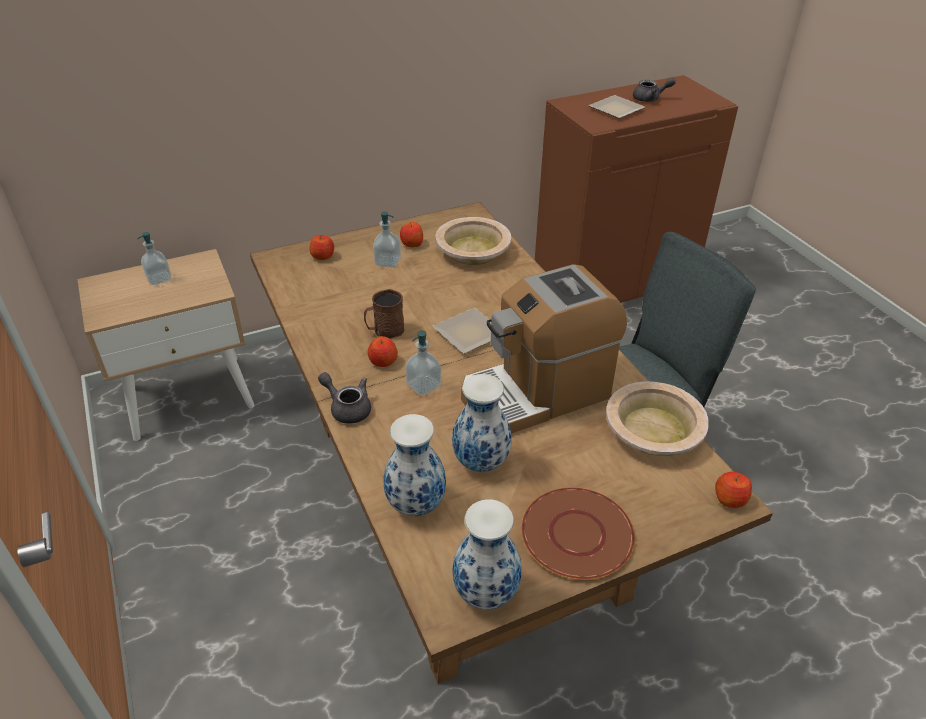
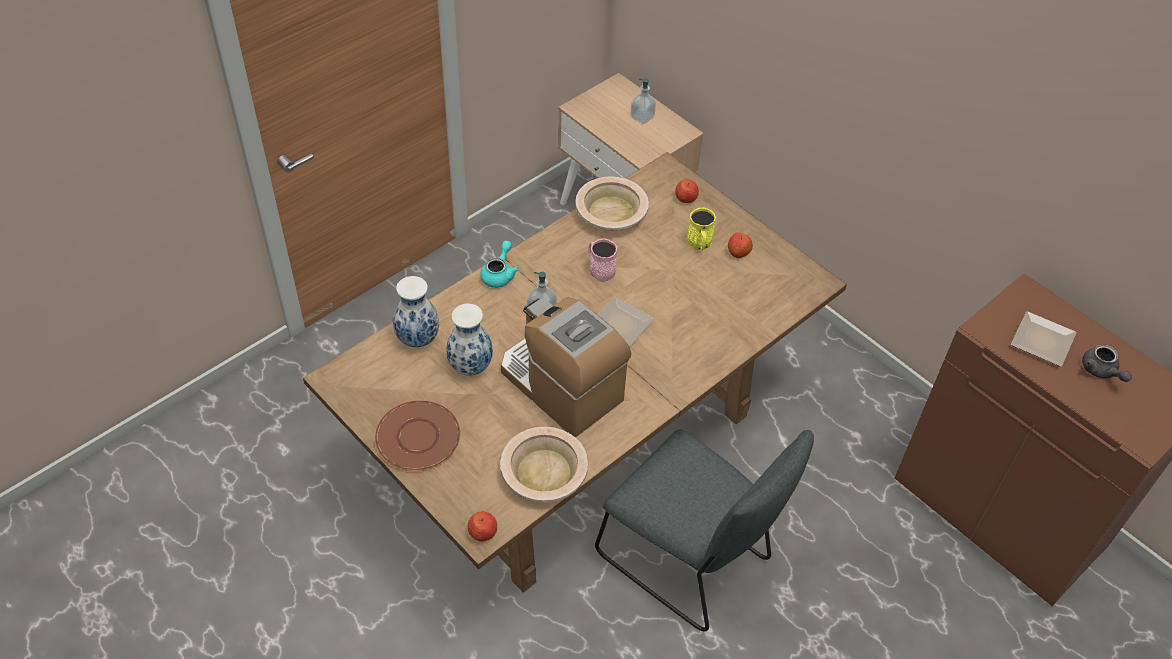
camera: 70 degrees right, 10 degrees up
grey teapot [318,372,371,424] -> turquoise teapot [480,241,519,288]
brown mug [364,289,404,339] -> pink mug [588,239,617,282]
apple [368,336,398,367] -> none
soap dispenser [373,212,401,268] -> yellow mug [687,208,716,250]
beige bowl [435,217,511,265] -> beige bowl moved to [575,176,649,231]
vase [453,499,522,610] -> none

